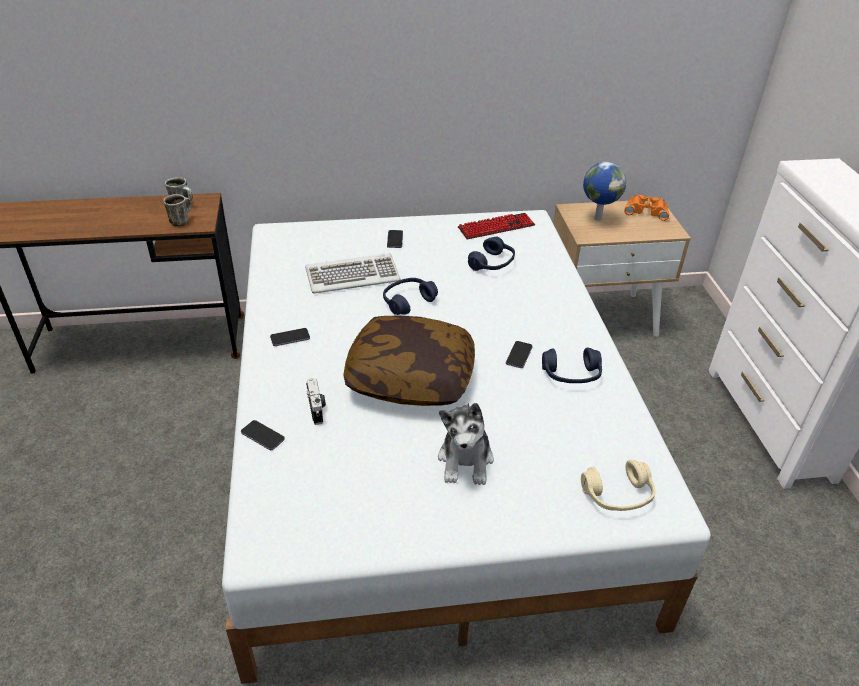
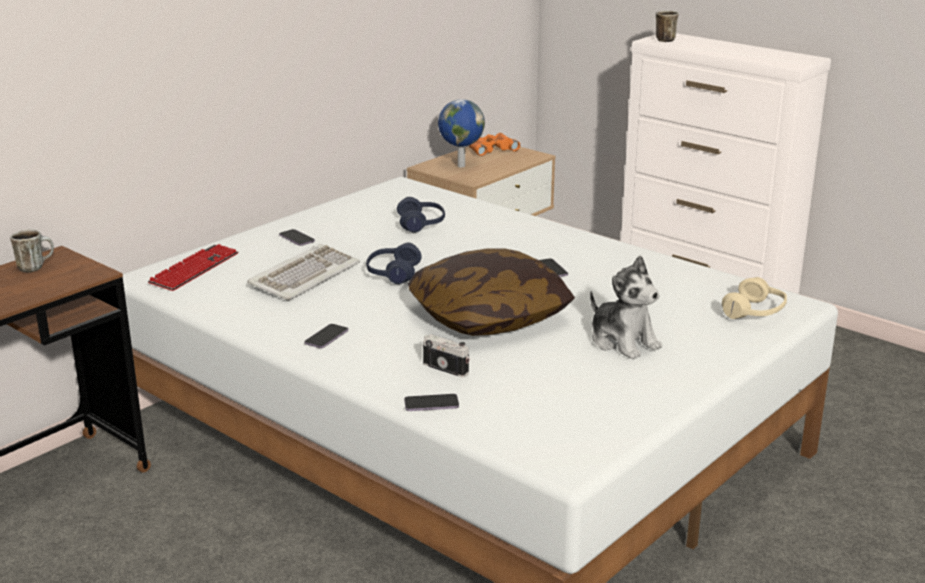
camera: 40 degrees left, 15 degrees down
mug [163,194,192,226] -> mug moved to [656,11,679,42]
keyboard [458,213,535,239] -> keyboard moved to [148,244,239,291]
blue headphones [542,348,602,383] -> none

